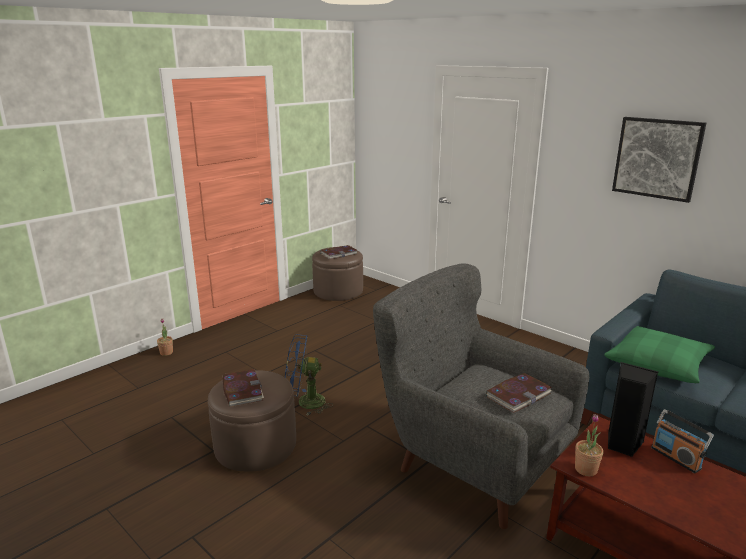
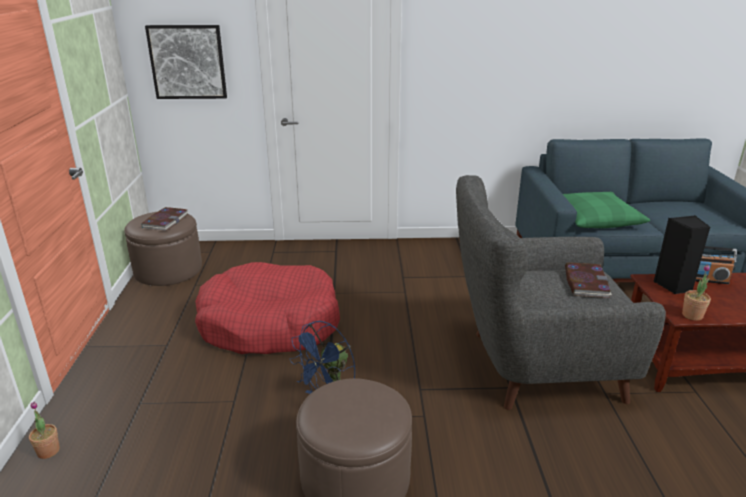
camera: 45 degrees left, 5 degrees up
book [222,369,264,407] -> none
picture [612,117,706,203] -> picture moved to [145,25,227,99]
none -> red dog bed [195,262,340,354]

